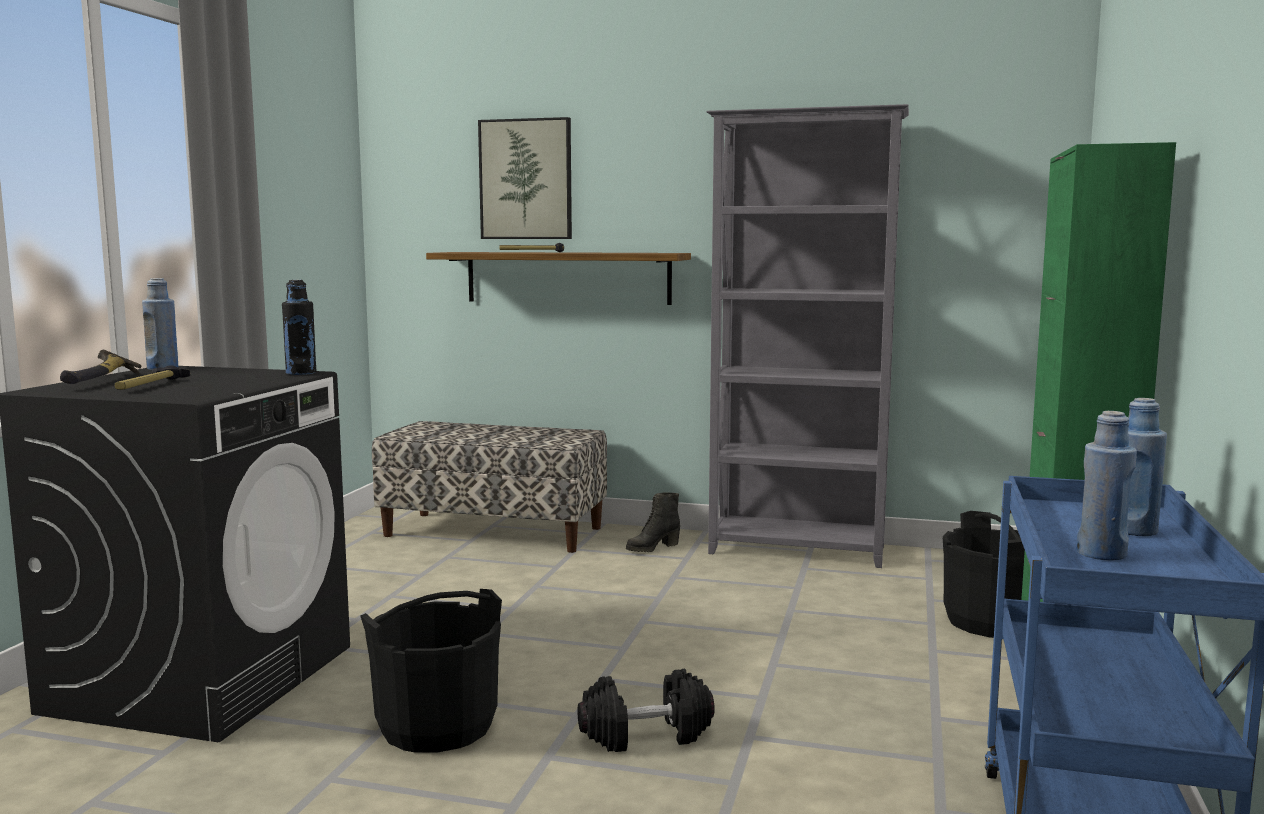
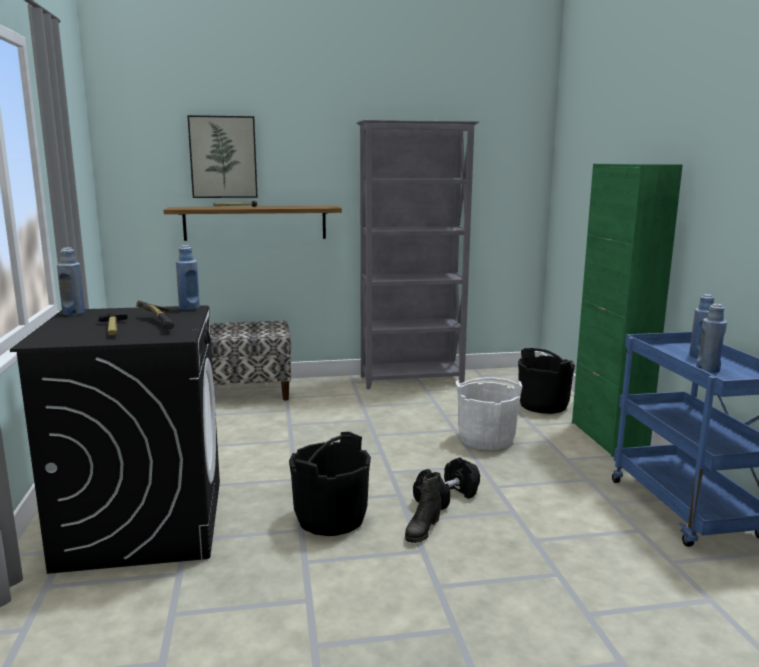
camera: 25 degrees left, 5 degrees up
hammer [60,349,142,384] -> hammer moved to [136,300,174,329]
black bottle [282,280,316,375] -> blue bottle [176,245,200,311]
black boot [626,492,680,552] -> black boot moved to [405,472,442,543]
none -> white bucket [456,377,522,450]

